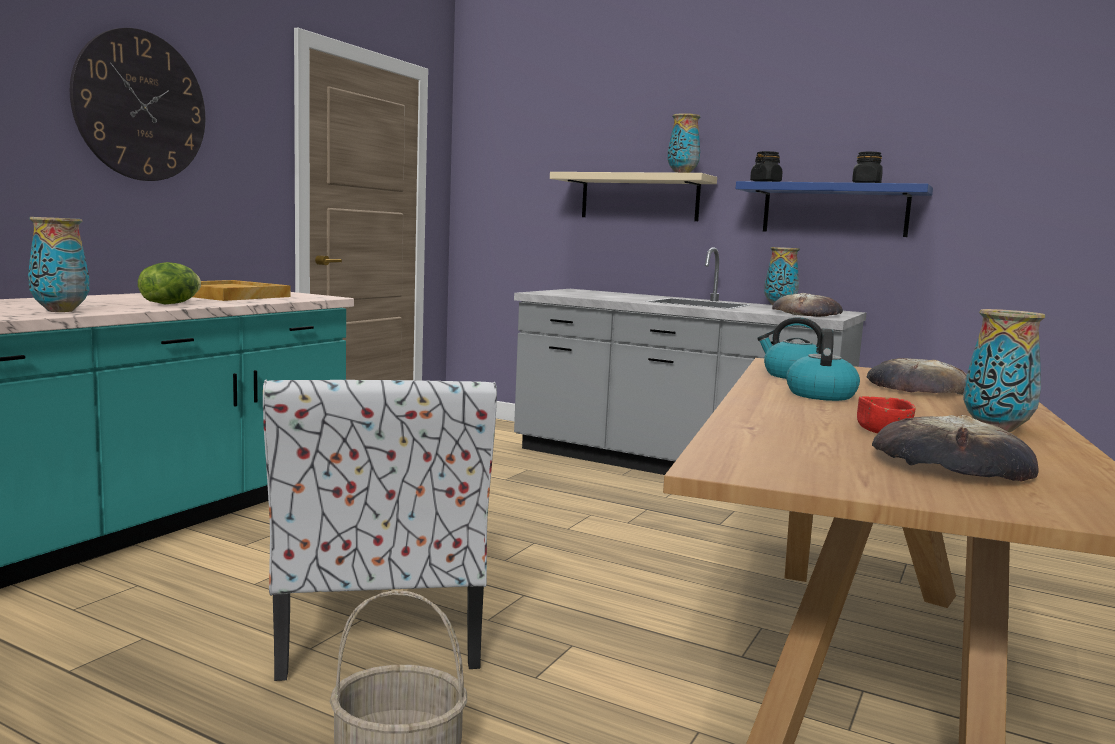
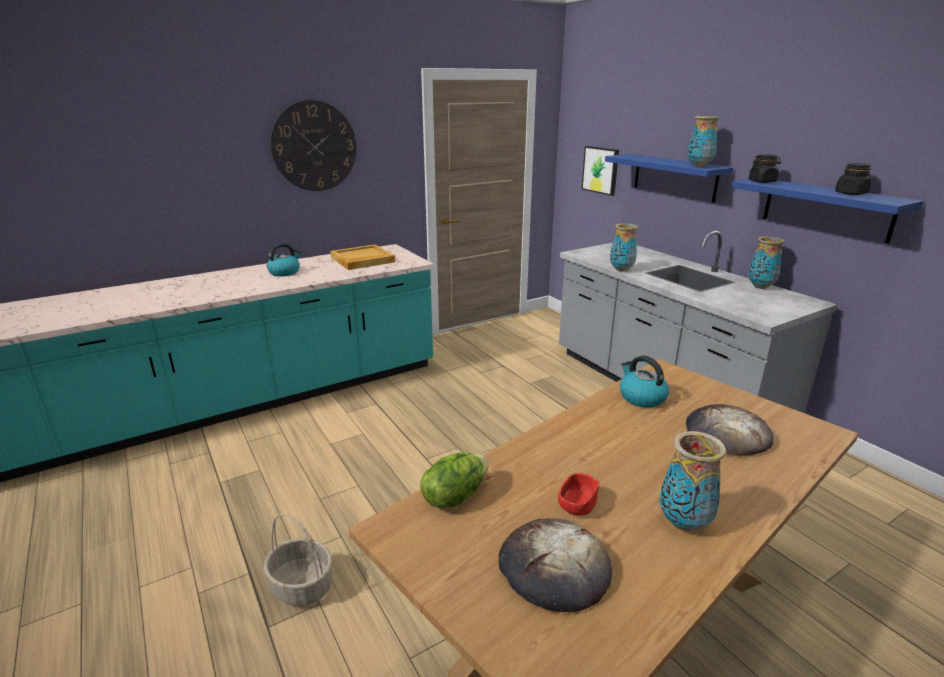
camera: 30 degrees right, 15 degrees up
vase [28,217,89,312] -> vase moved to [610,223,638,271]
lettuce [138,262,201,305] -> lettuce moved to [420,452,489,509]
chair [263,380,497,681] -> none
beige shelf [550,172,717,221] -> blue shelf [605,154,733,203]
bread [772,293,843,317] -> none
kettle [786,328,860,401] -> kettle moved to [267,243,301,277]
none -> picture [581,146,619,196]

